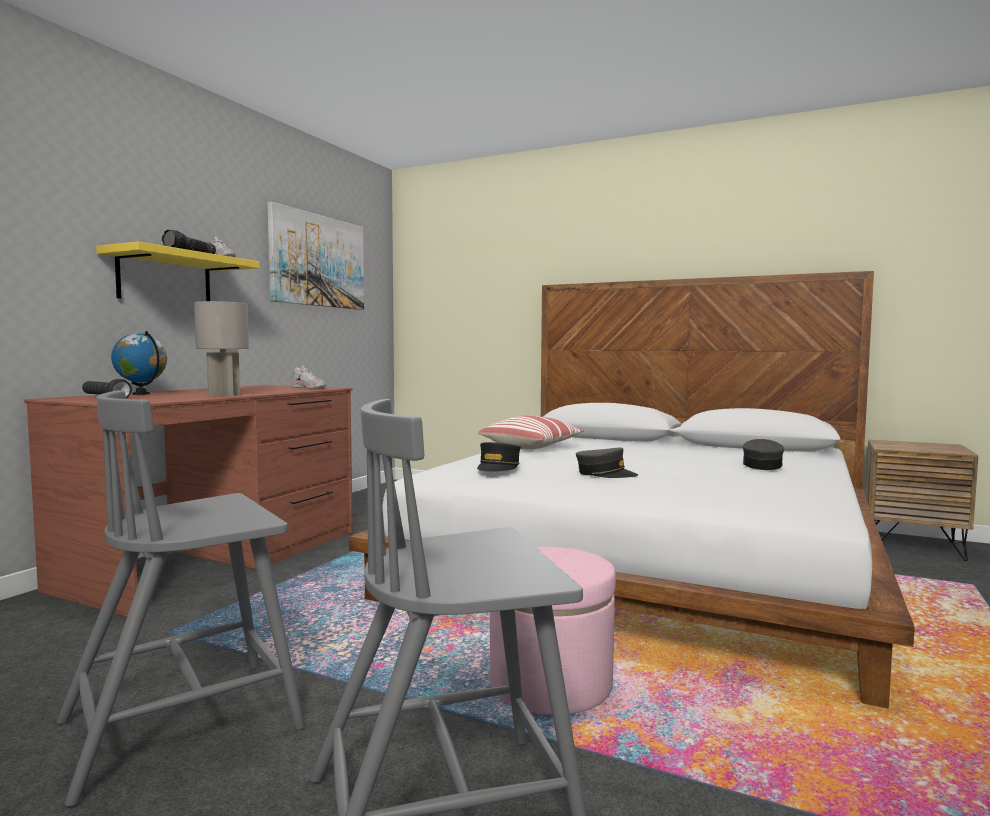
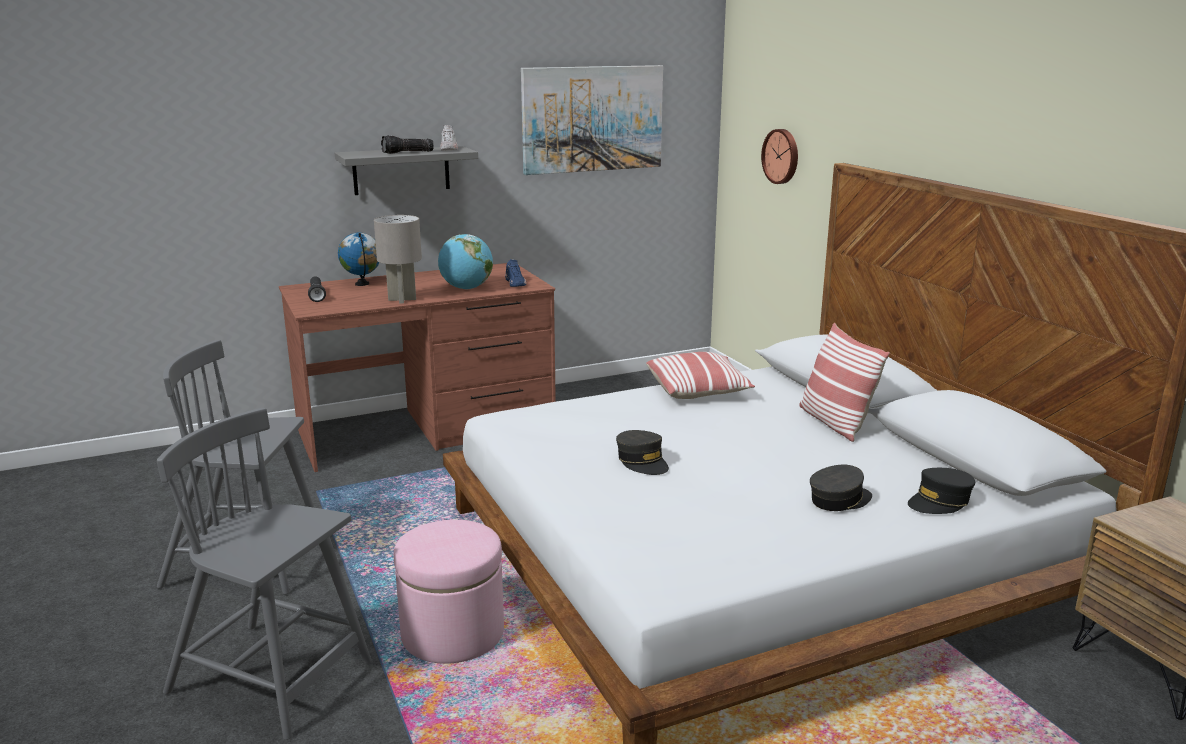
camera: 40 degrees right, 15 degrees up
yellow shelf [96,241,260,301] -> grey shelf [335,146,478,195]
white shoe [292,365,326,389] -> blue shoe [505,259,526,287]
black cap [477,442,521,472] -> black cap moved to [908,468,975,514]
none -> globe [438,234,493,290]
none -> wall clock [761,129,798,184]
none -> pillow [799,323,890,442]

